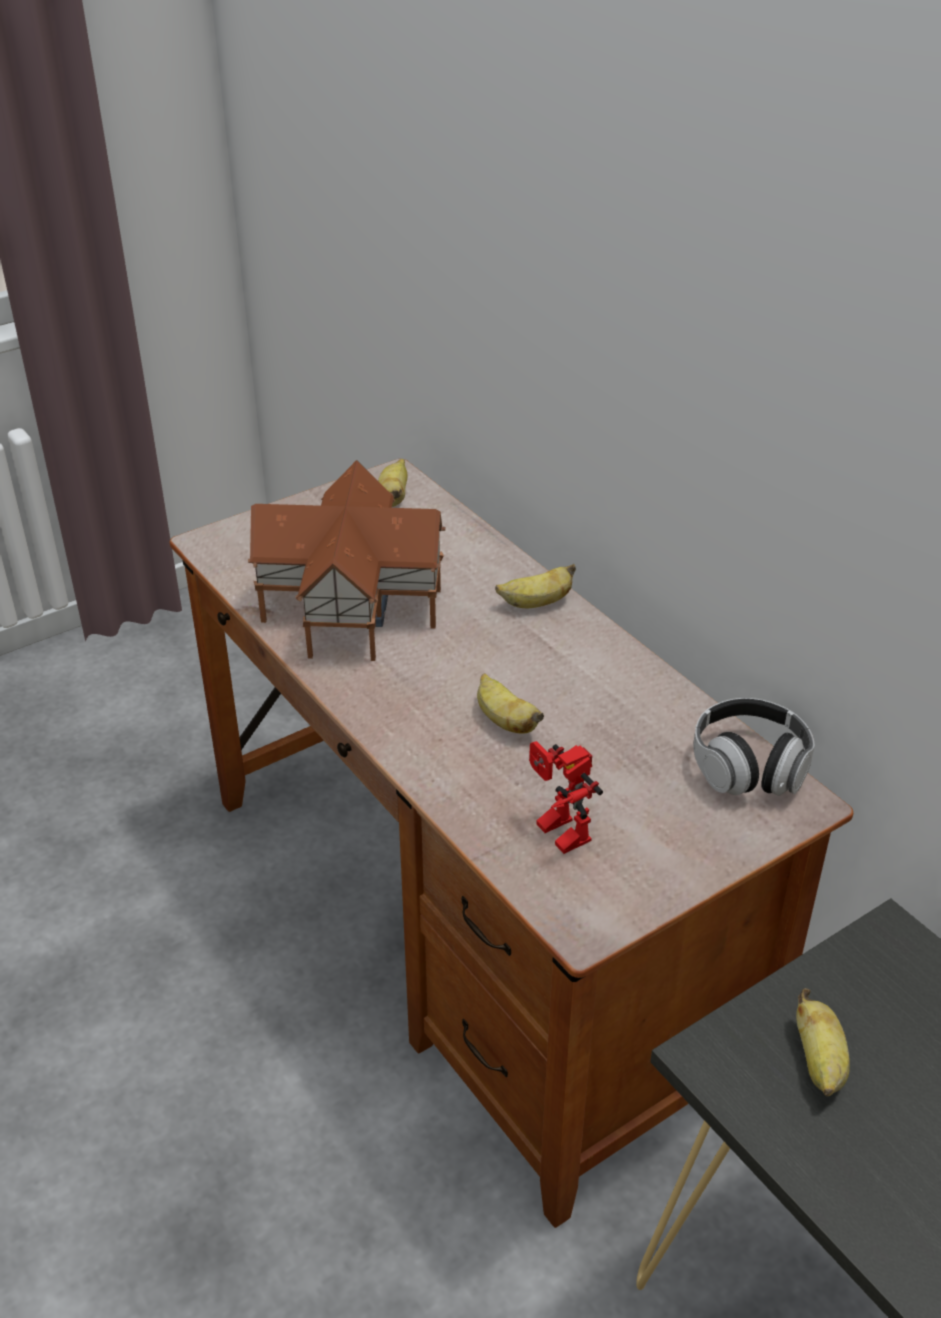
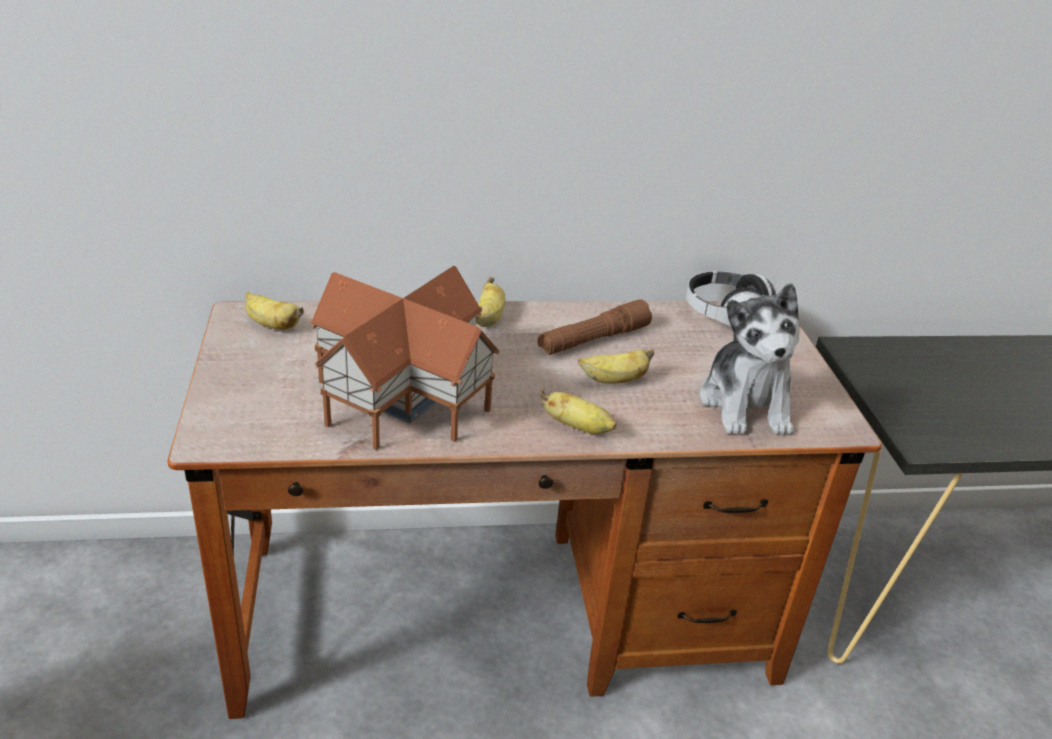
camera: 65 degrees left, 5 degrees down
toy robot [529,741,603,854] -> plush toy [700,283,799,435]
banana [796,988,850,1096] -> banana moved to [540,390,617,434]
none -> brown flashlight [537,299,652,355]

